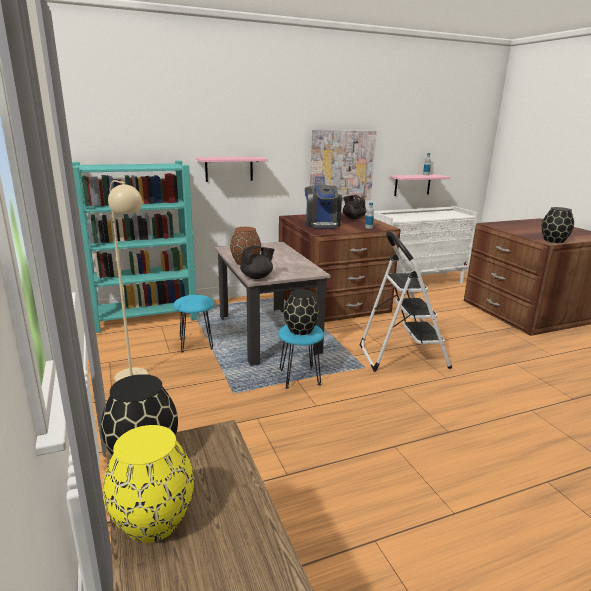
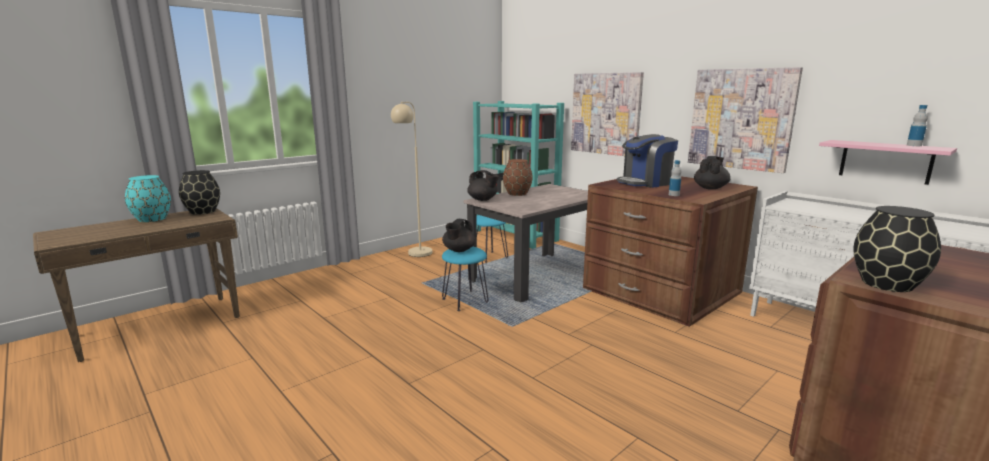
camera: 70 degrees right, 5 degrees down
yellow vase [103,425,194,543] -> turquoise vase [125,175,171,222]
pink shelf [196,157,269,182] -> picture [571,72,644,156]
black vase [284,289,319,335] -> black teapot [442,219,476,252]
step ladder [360,231,452,372] -> none

